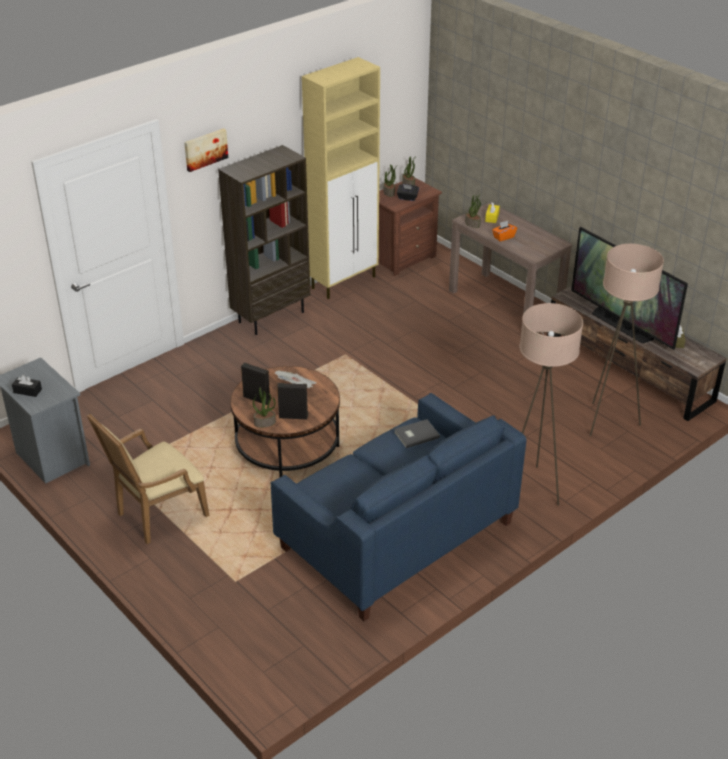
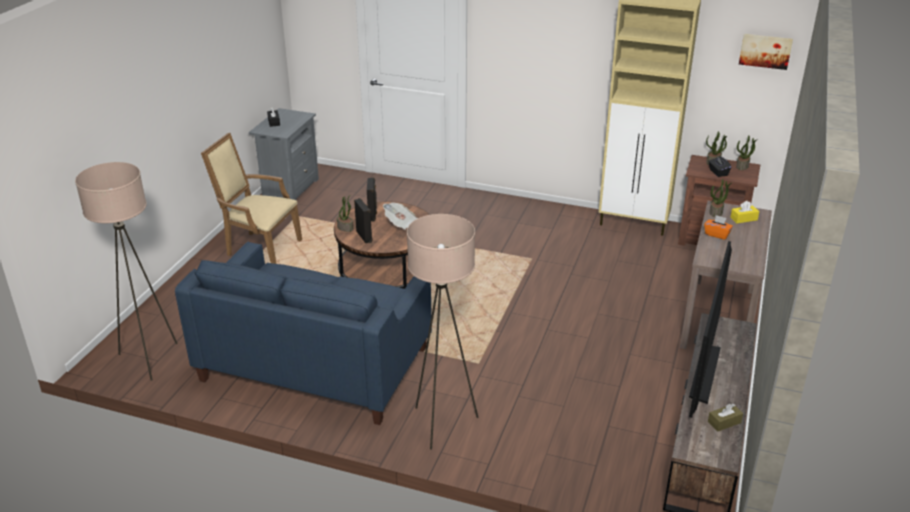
camera: 60 degrees right, 5 degrees down
picture [184,128,228,172] -> picture moved to [739,34,793,70]
brown bookcase [218,145,310,335] -> none
grey book [394,419,440,448] -> none
beige floor lamp [590,244,664,436] -> beige floor lamp moved to [75,162,177,381]

